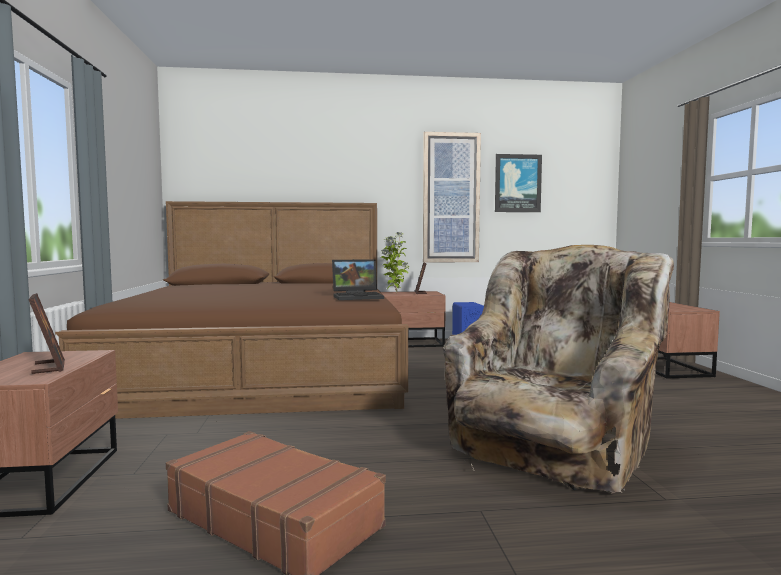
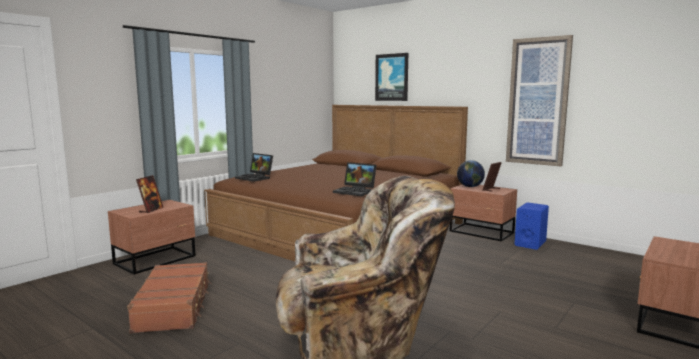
camera: 45 degrees right, 5 degrees up
potted plant [381,232,409,294] -> globe [457,160,485,187]
picture [495,154,542,212] -> picture moved to [375,53,408,101]
none -> laptop [235,153,273,182]

